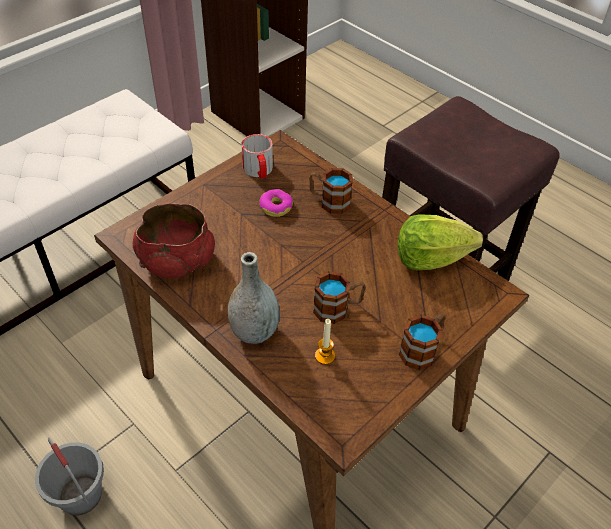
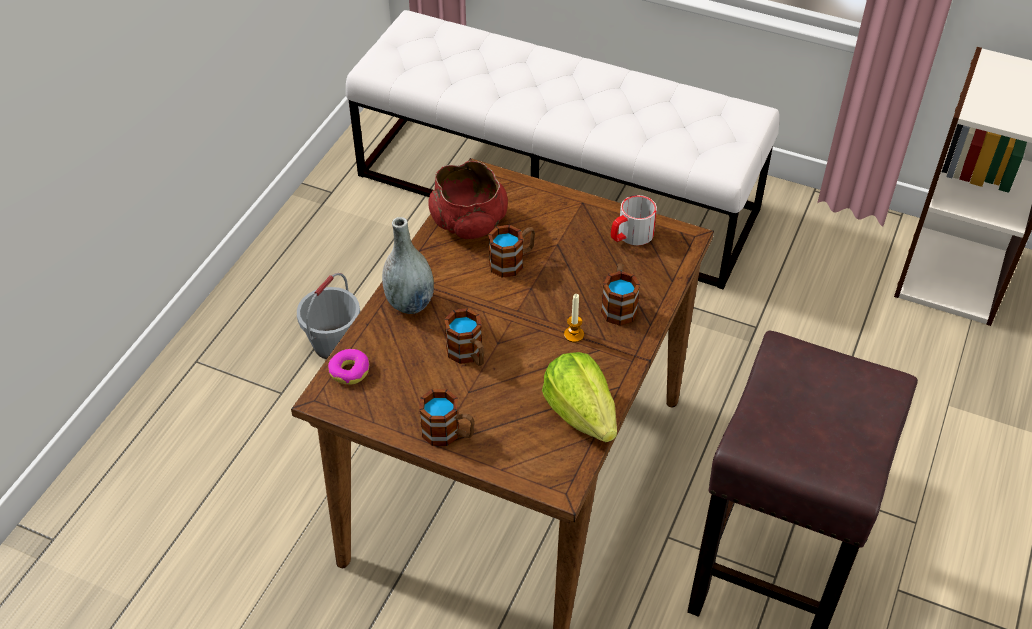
camera: 70 degrees right, 0 degrees up
donut [259,189,293,217] -> donut moved to [328,349,369,385]
candle [315,319,335,365] -> candle moved to [564,294,584,342]
none -> mug [488,225,535,278]

